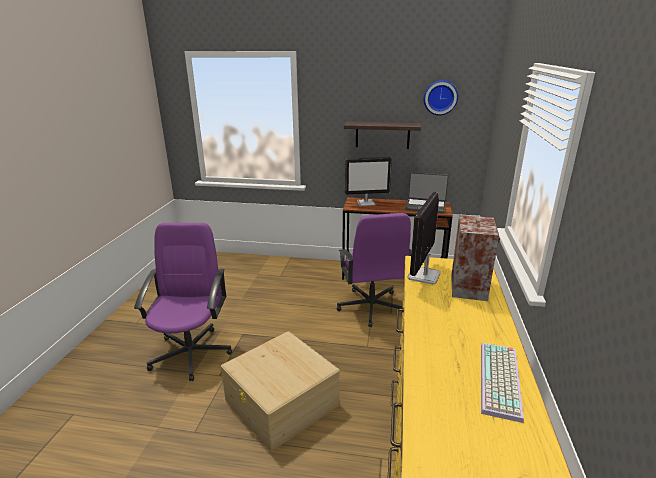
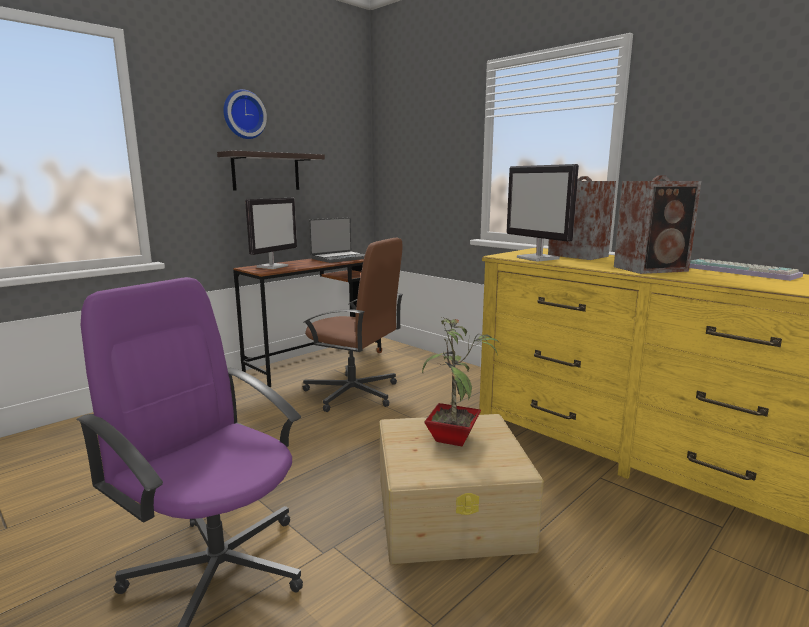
camera: 55 degrees left, 10 degrees down
purple office chair [337,213,412,327] -> brown office chair [303,238,403,412]
wall clock [424,80,458,115] -> wall clock moved to [224,89,267,139]
none -> potted plant [422,317,500,446]
none -> speaker [614,175,701,274]

